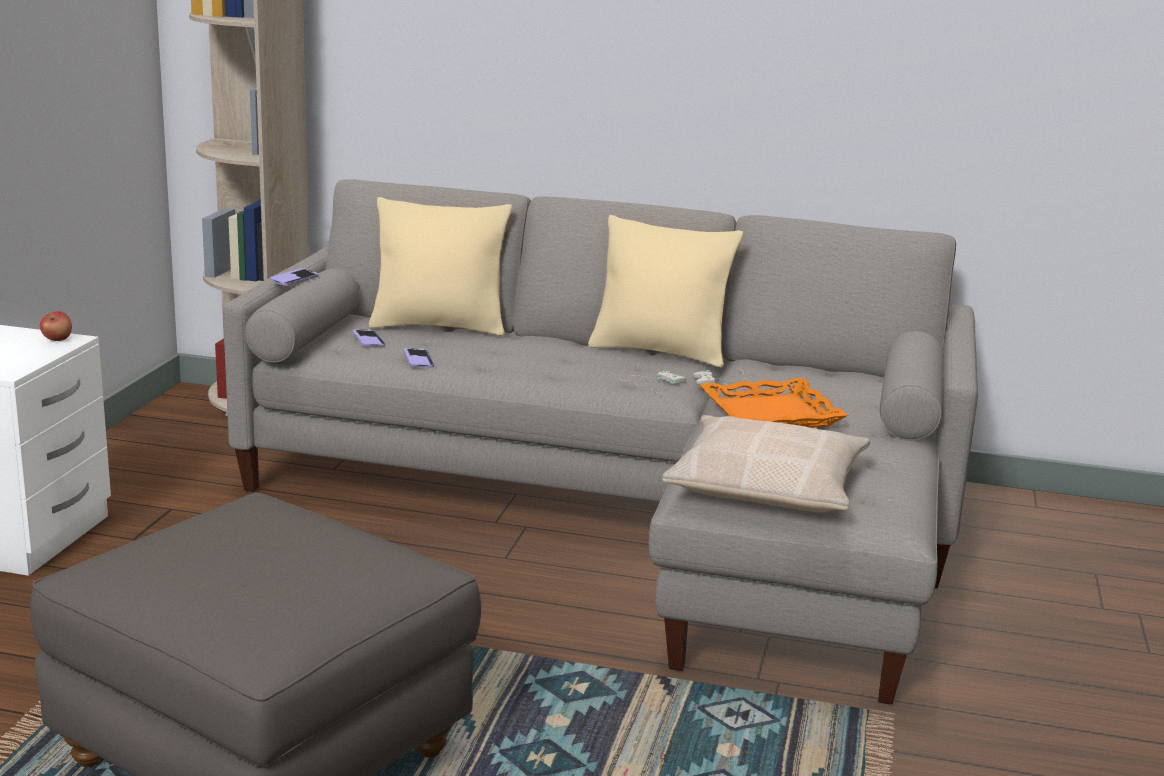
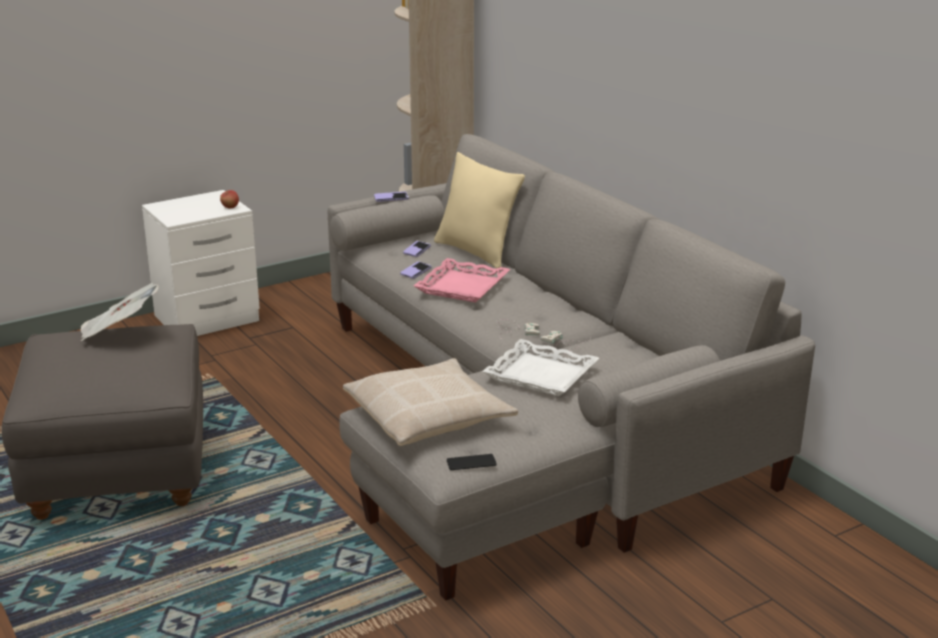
camera: 45 degrees right, 5 degrees up
beige pillow [588,215,743,367] -> none
orange tray [700,378,848,428] -> white tray [482,339,599,396]
none -> newspaper [81,283,159,341]
none -> pink tray [414,258,510,303]
none -> phone [447,454,497,470]

